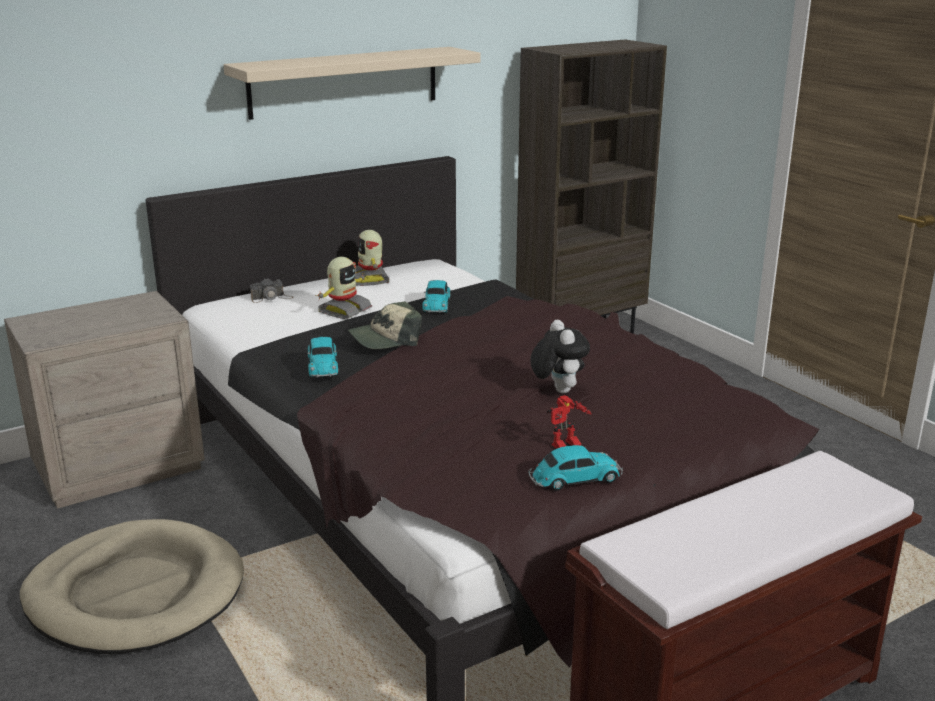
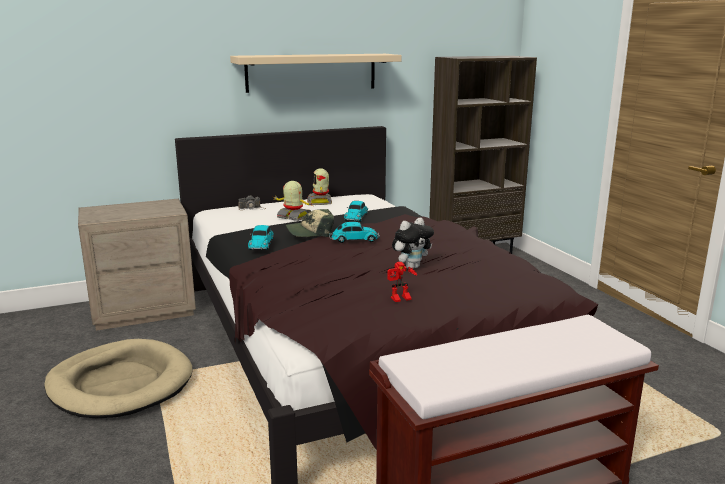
camera: 10 degrees right, 5 degrees down
toy robot [315,257,372,319] -> toy robot turned 105 degrees counterclockwise [272,181,314,221]
toy car [528,445,623,491] -> toy car moved to [329,222,380,243]
plush toy [530,320,590,394] -> plush toy turned 60 degrees clockwise [392,218,434,269]

